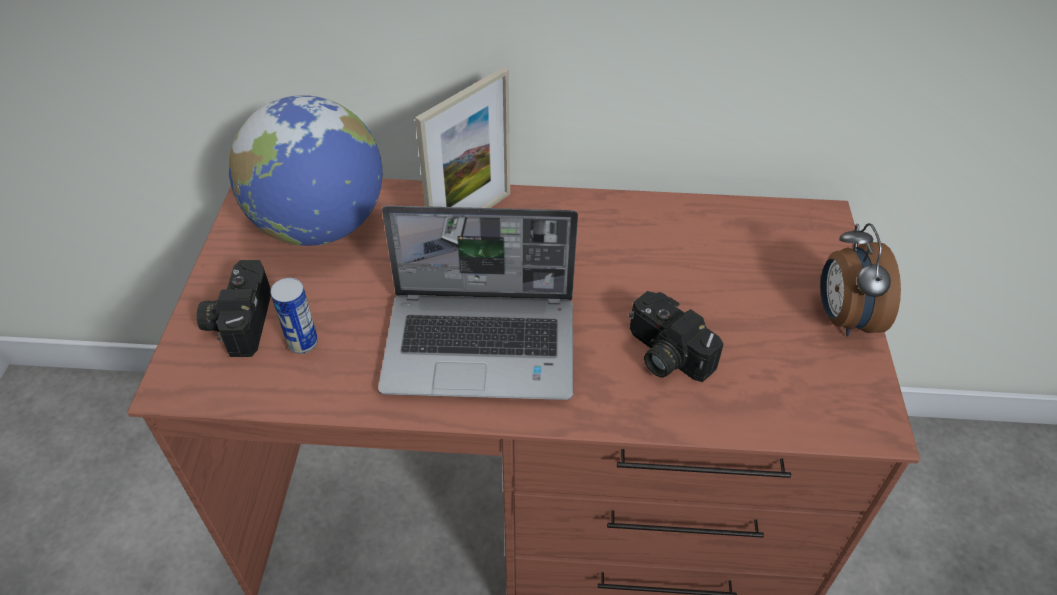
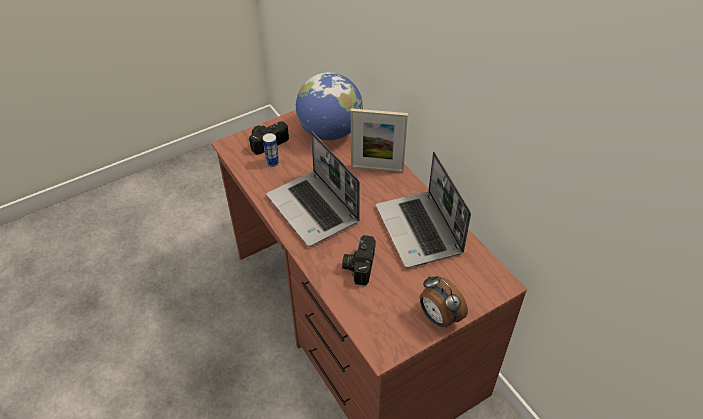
camera: 55 degrees right, 0 degrees up
alarm clock [821,223,901,337] -> alarm clock turned 90 degrees counterclockwise [420,275,468,328]
none -> laptop [376,152,471,268]

